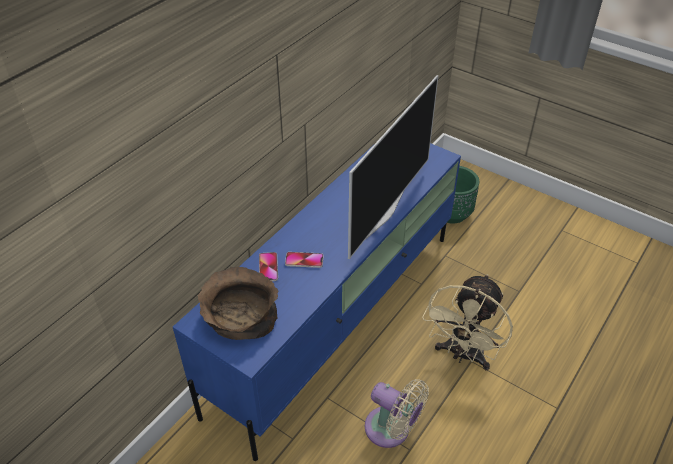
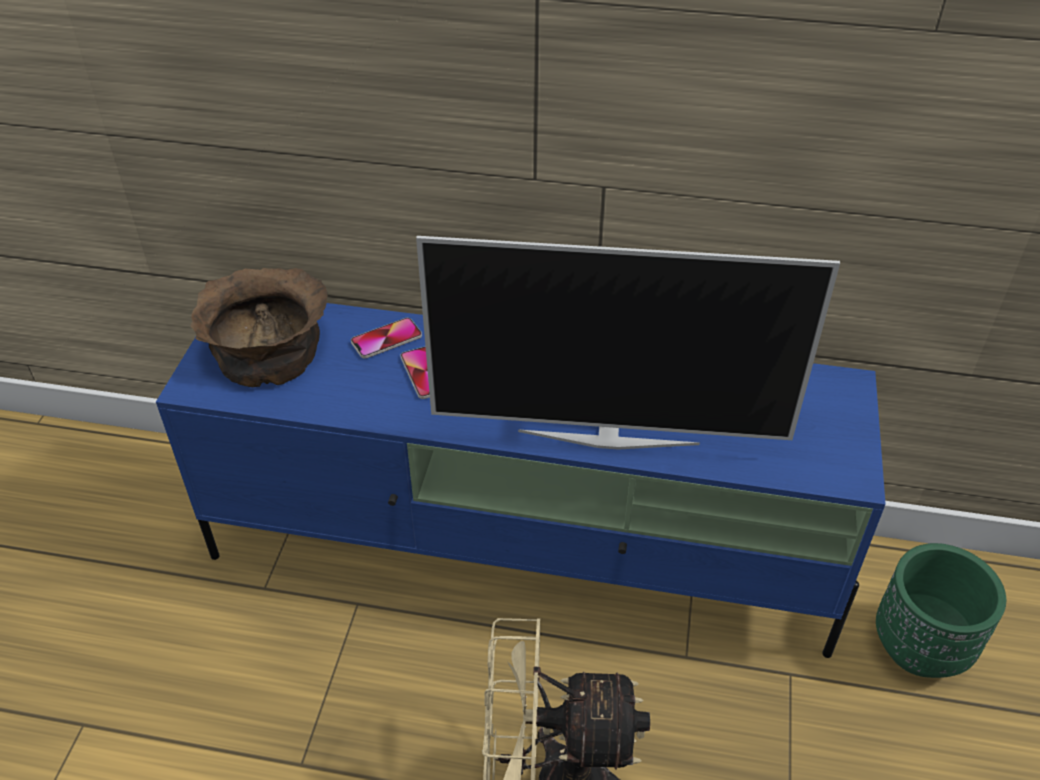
camera: 65 degrees right, 0 degrees up
beige fan [365,379,429,448] -> none

